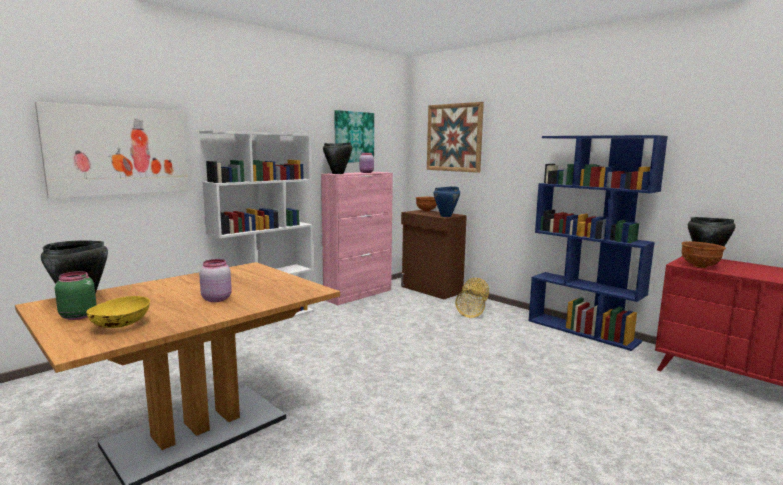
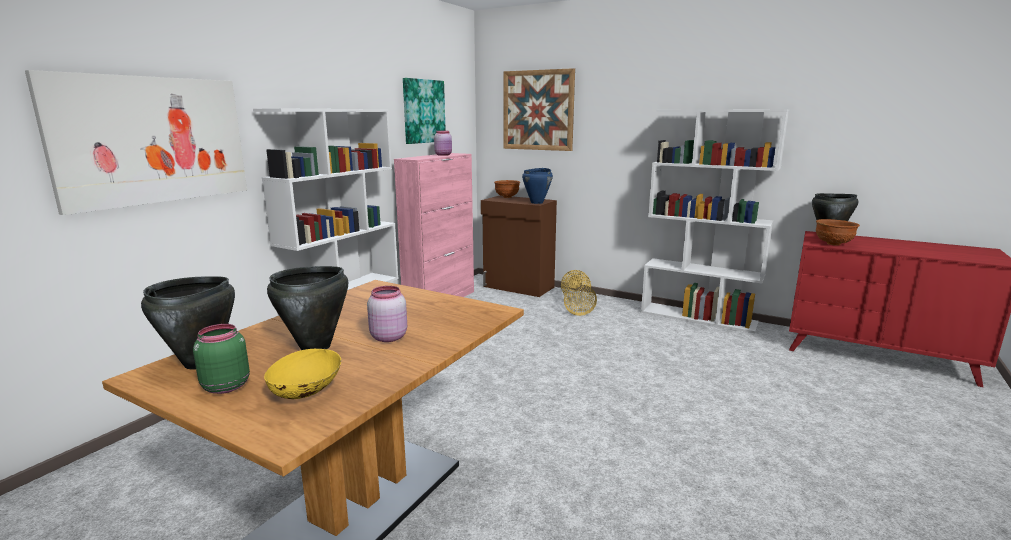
camera: 15 degrees left, 5 degrees up
black cooking pot [323,142,352,174] -> black cooking pot moved to [267,266,348,350]
blue bookcase [529,135,668,351] -> white bookcase [641,109,789,333]

